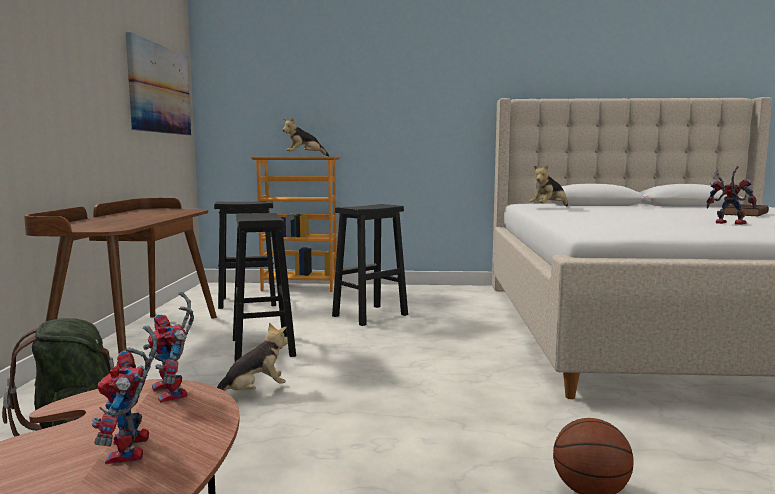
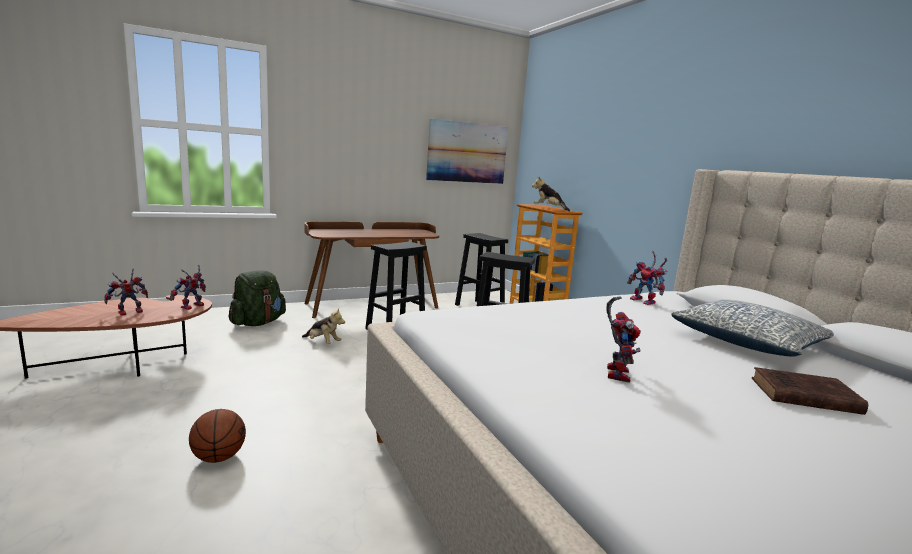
camera: 60 degrees right, 5 degrees up
plush toy [530,164,568,206] -> toy robot [627,251,668,305]
none -> pillow [671,300,834,357]

